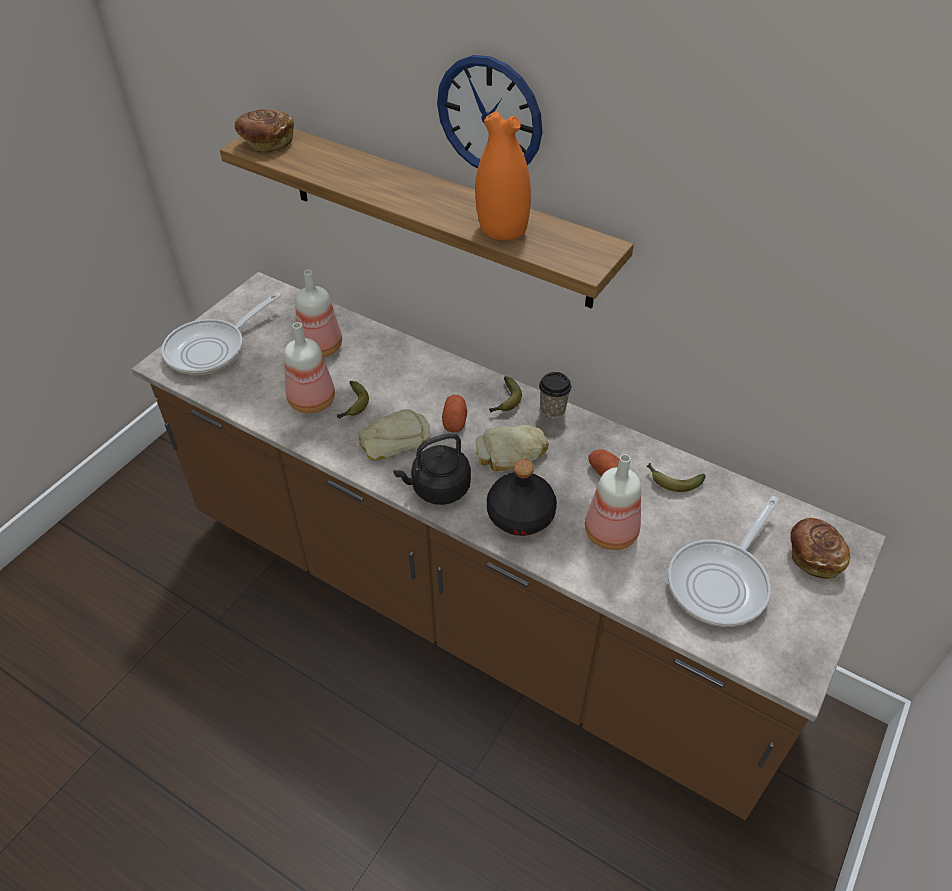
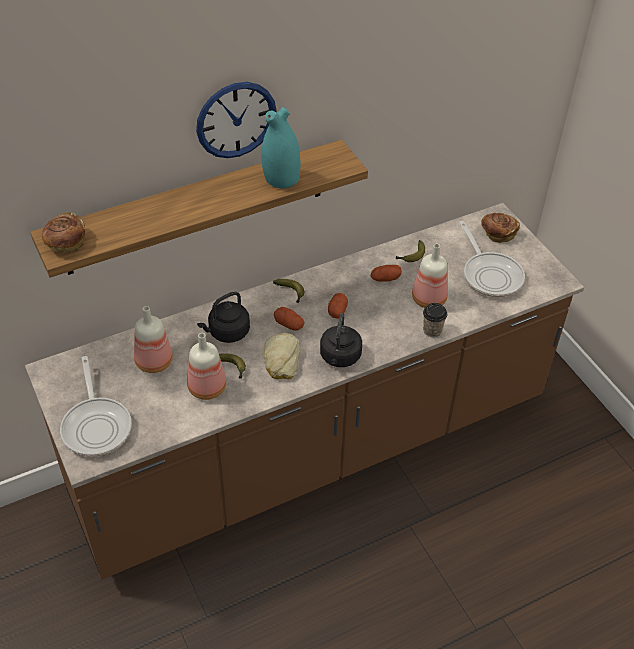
camera: 60 degrees left, 0 degrees up
orange vase [475,111,531,241] -> turquoise vase [261,107,301,188]
bread [475,425,549,472] -> potato [328,293,348,319]
black bottle [486,459,557,536] -> none
cup [539,372,571,418] -> cup moved to [423,303,447,337]
none -> black kettle [197,292,250,343]

